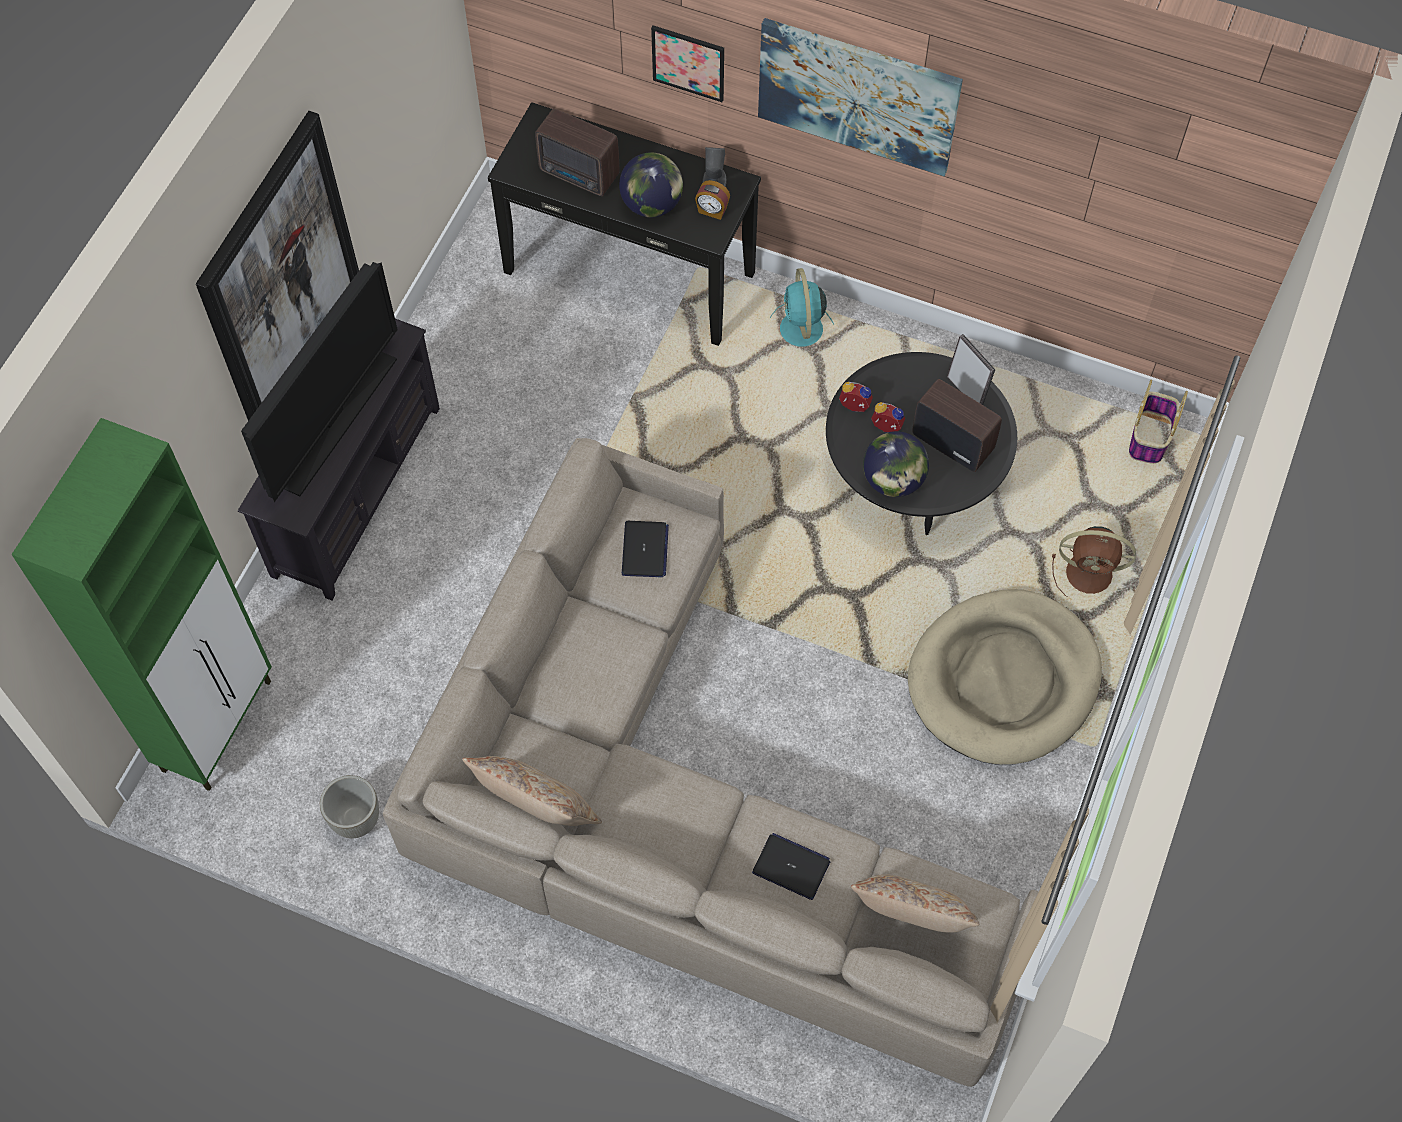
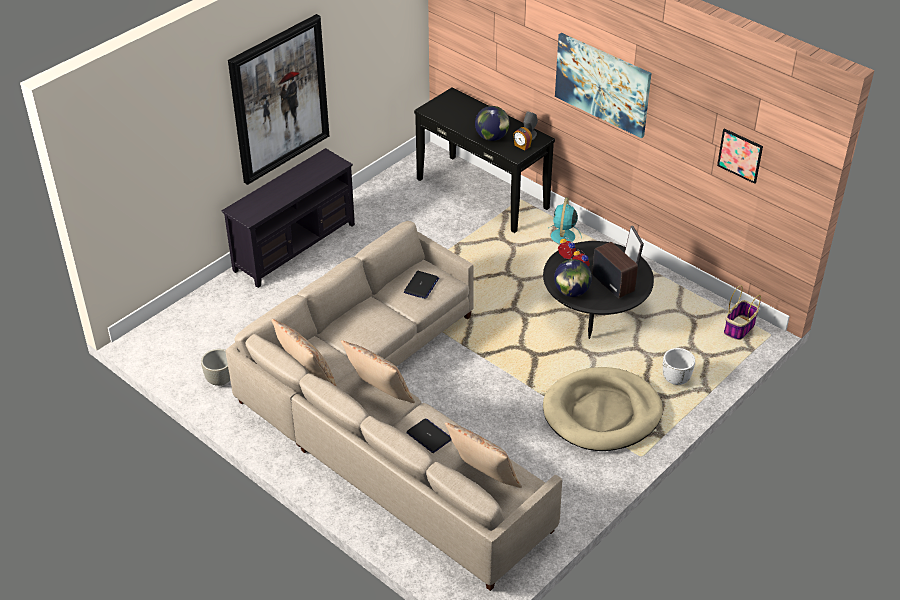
camera: 20 degrees right, 20 degrees down
green cabinet [11,418,272,791] -> none
television [241,262,398,502] -> none
radio [535,108,620,196] -> none
picture [651,25,724,102] -> picture moved to [717,128,763,184]
brown fan [1052,526,1136,597] -> white planter [663,348,695,385]
none -> beige pillow [341,340,415,403]

